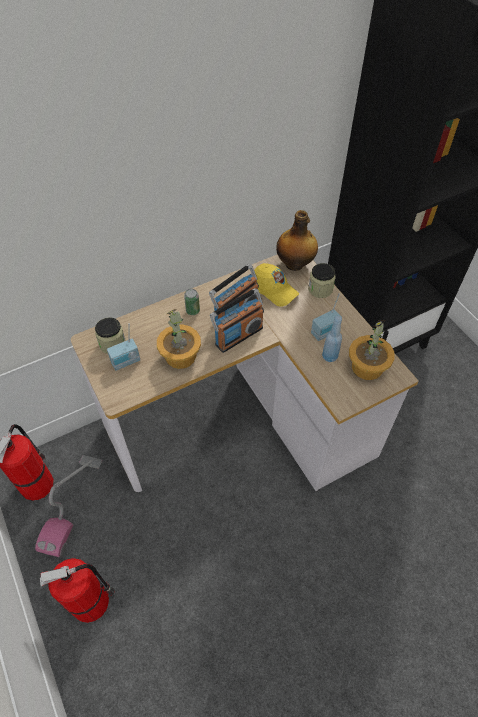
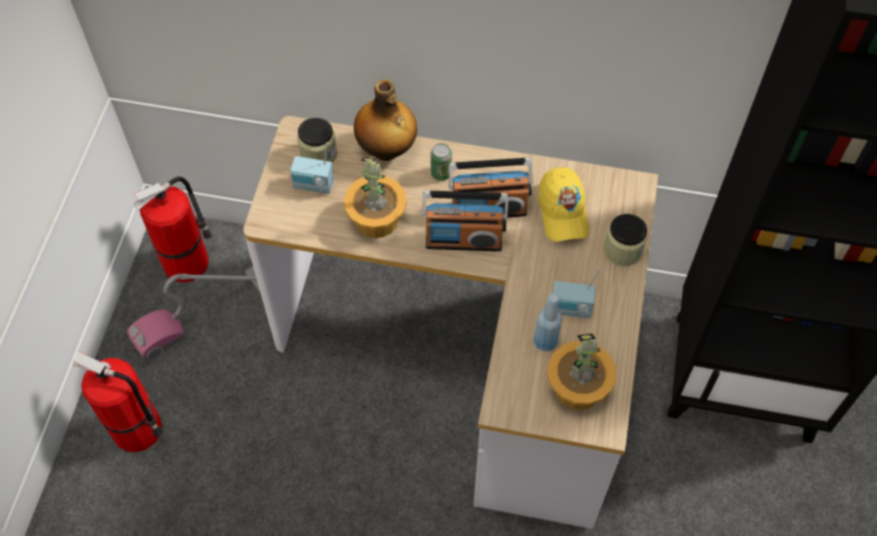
camera: 40 degrees right, 5 degrees up
bottle [276,210,318,271] -> bottle moved to [354,79,417,161]

